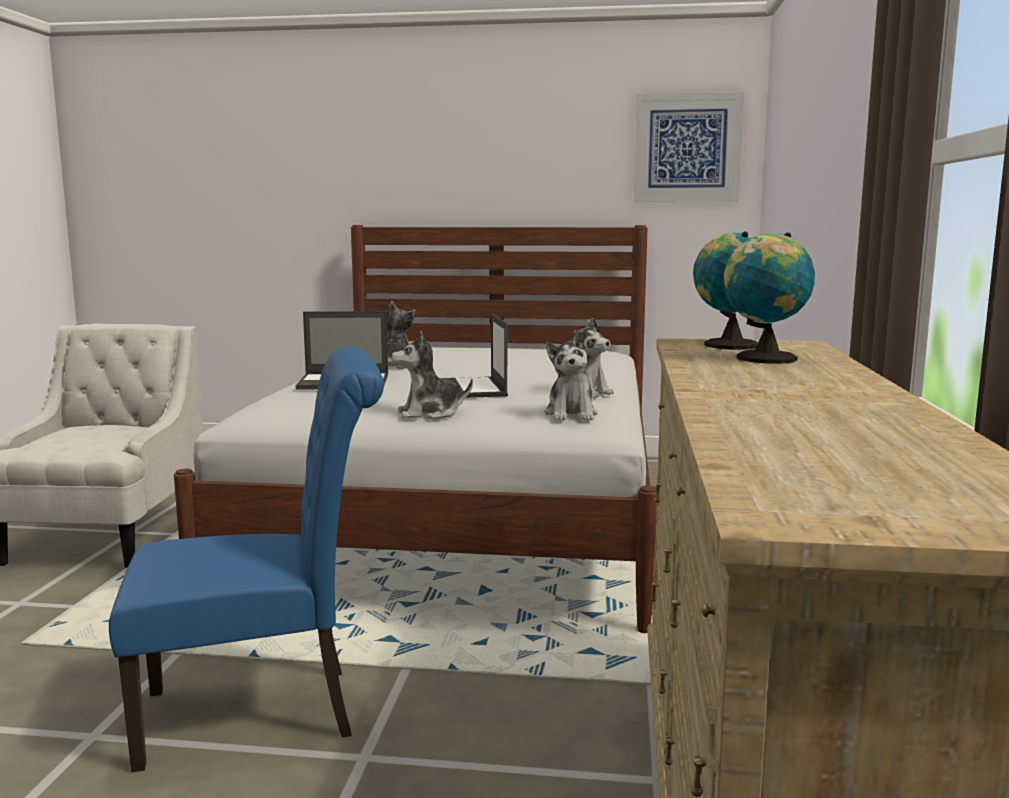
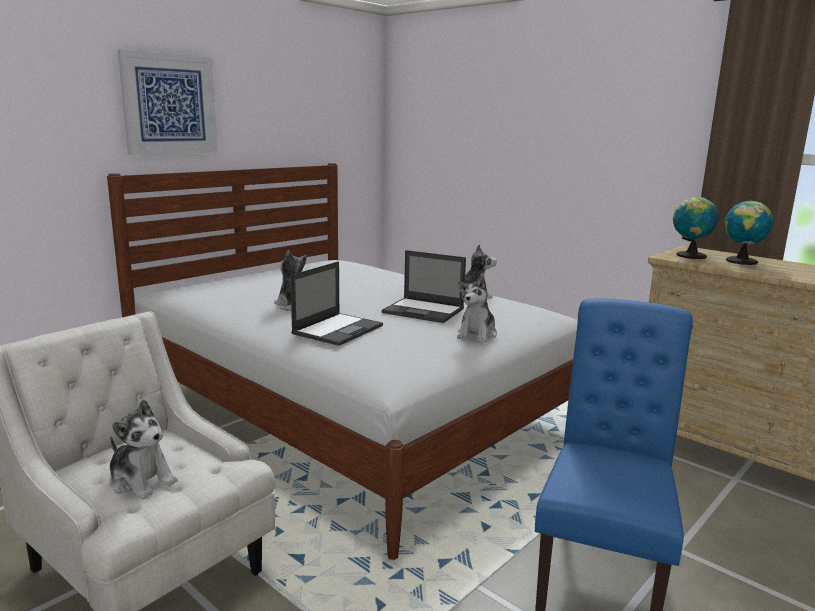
camera: 55 degrees left, 5 degrees up
plush toy [545,331,598,421] -> plush toy moved to [110,399,178,499]
picture [633,92,744,202] -> picture moved to [118,49,218,155]

